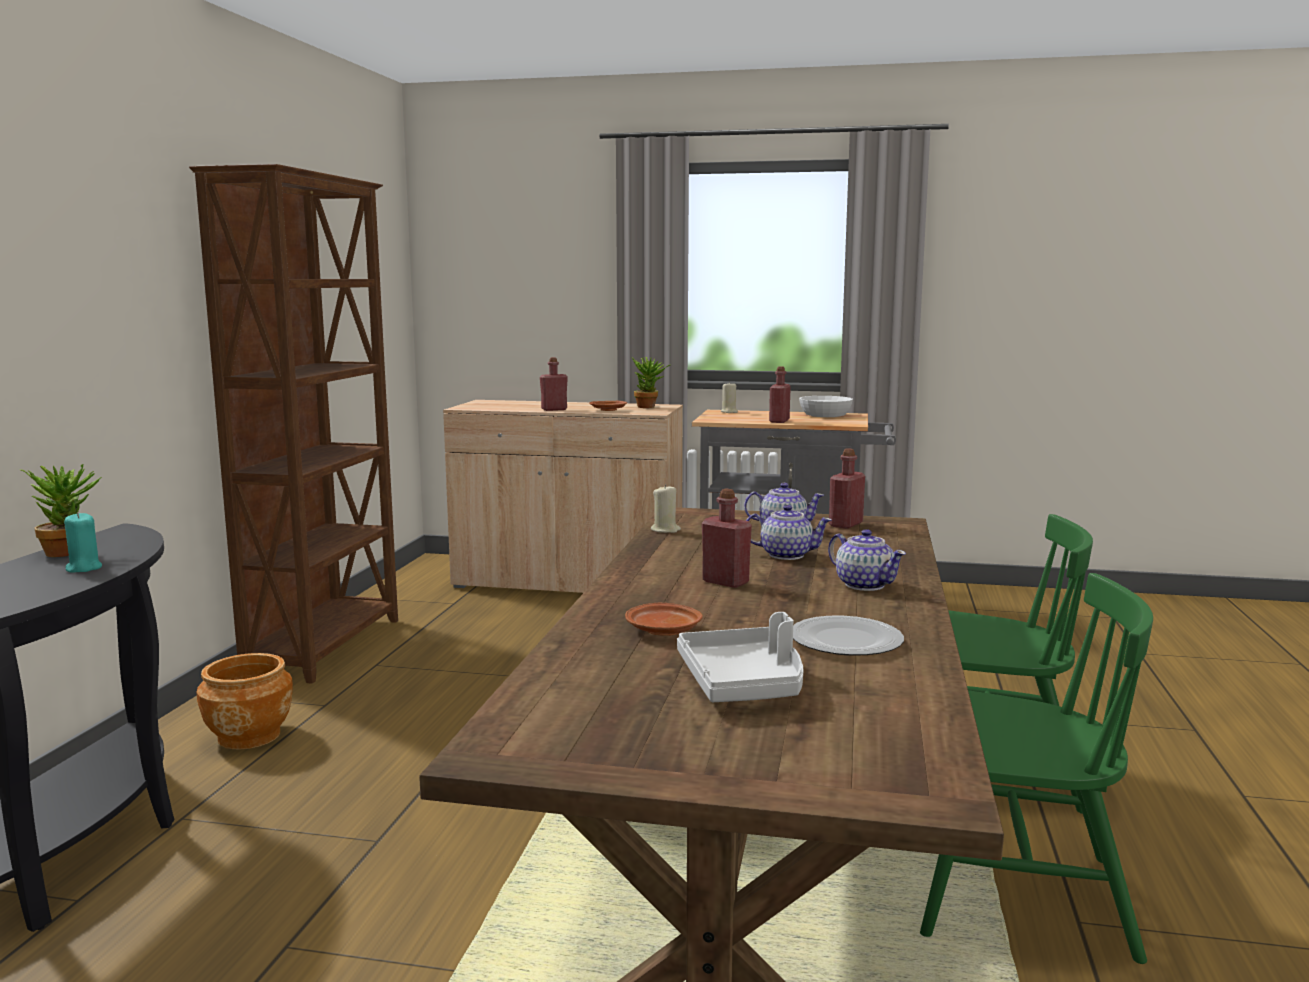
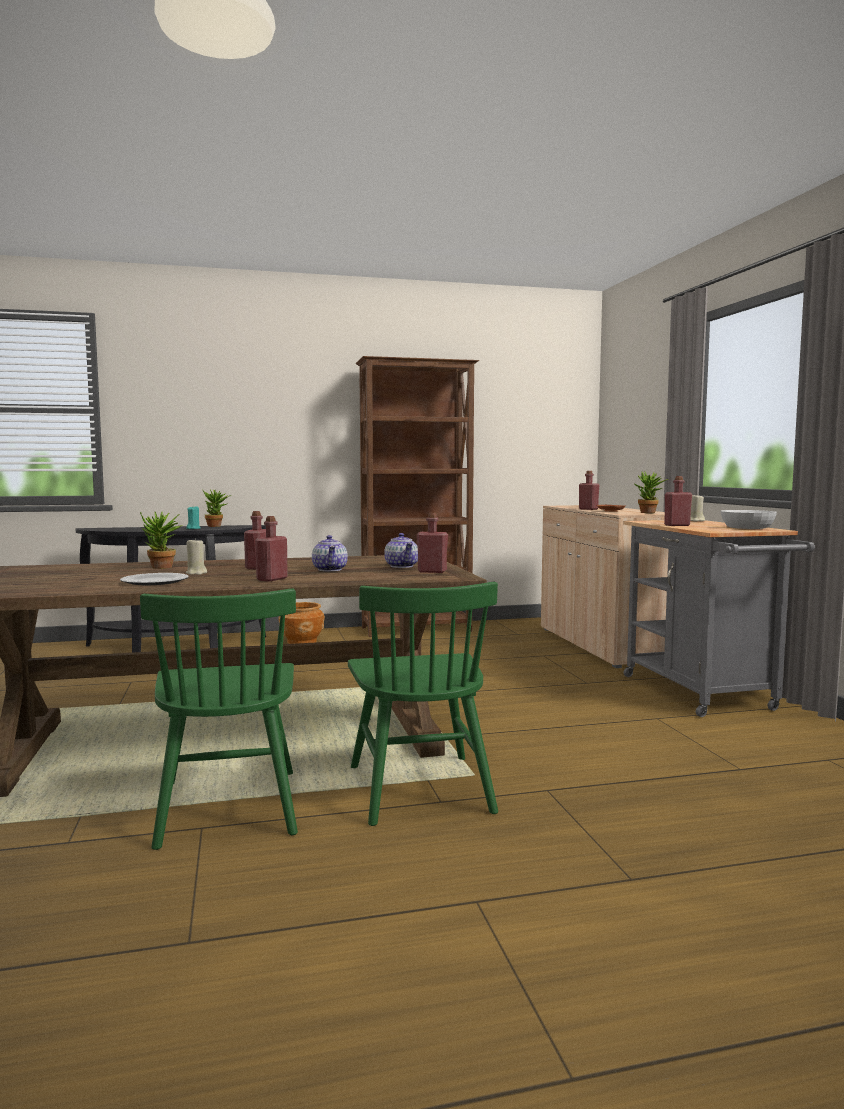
camera: 65 degrees right, 5 degrees down
brown plate [625,603,703,636] -> potted plant [140,512,183,569]
beige candle [651,484,681,533] -> beige candle moved to [185,538,207,575]
grey tray [677,612,803,702] -> none
teapot [828,529,906,591] -> red bottle [255,516,288,582]

